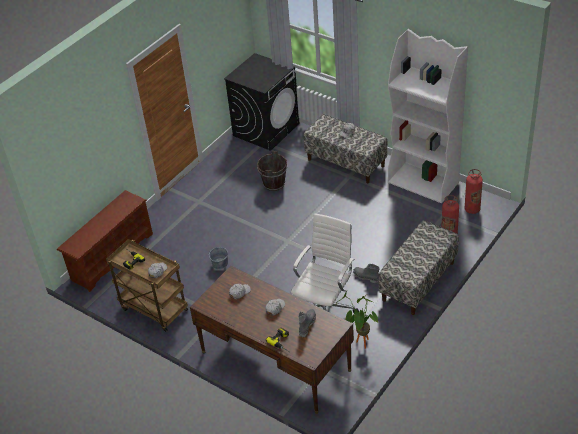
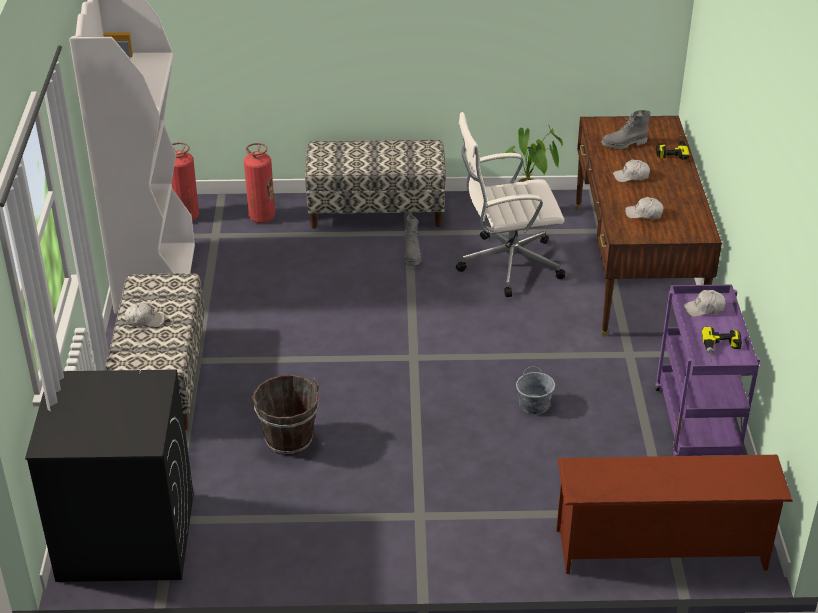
camera: 130 degrees left, 5 degrees down
brown cart [106,239,188,332] -> purple cart [655,285,760,456]

